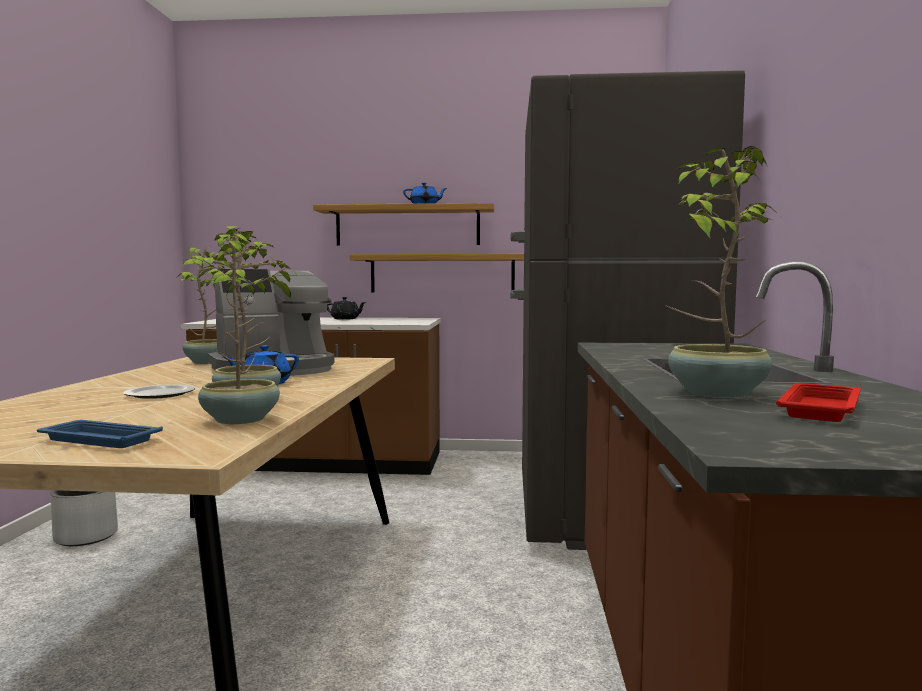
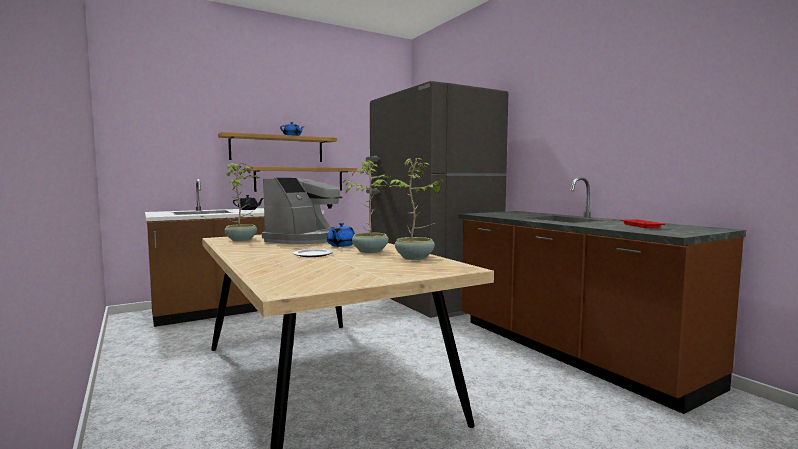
camera: 35 degrees left, 0 degrees up
blue tray [37,420,163,448] -> none
grey planter [50,490,118,546] -> none
potted plant [666,146,779,398] -> none

